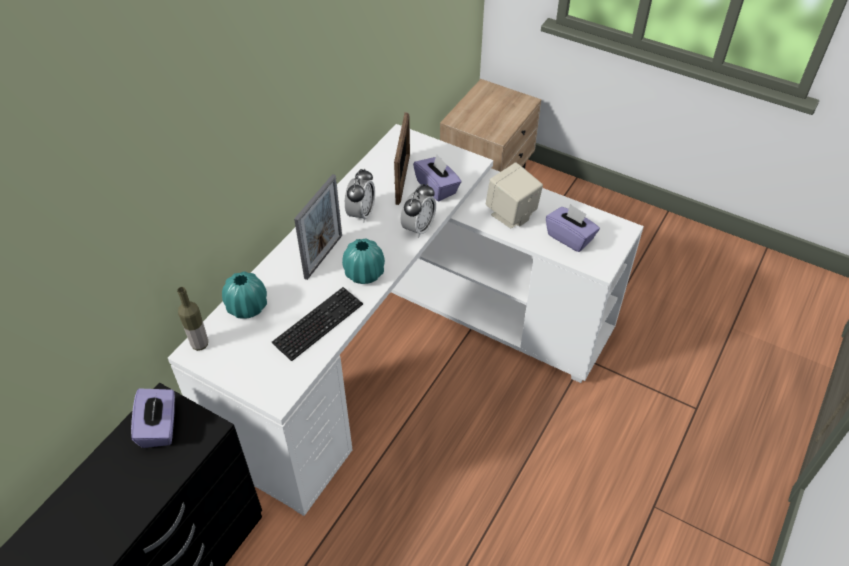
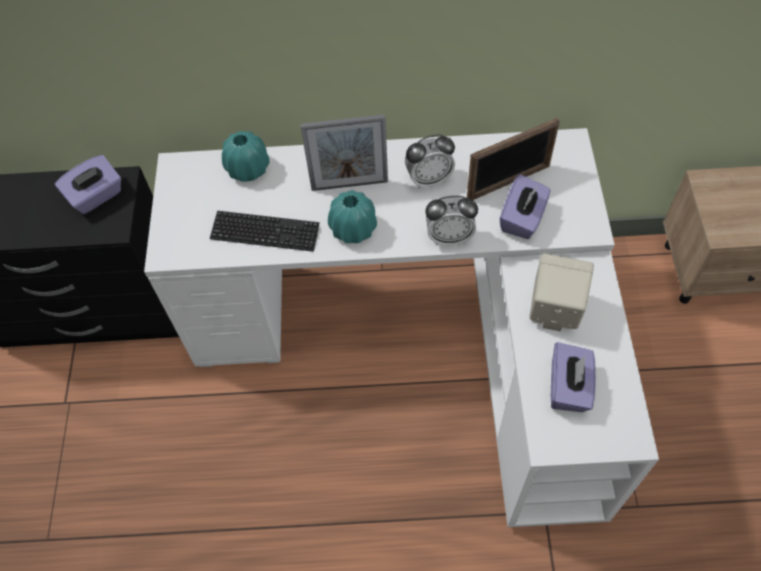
camera: 60 degrees right, 10 degrees up
bottle [177,287,208,351] -> none

